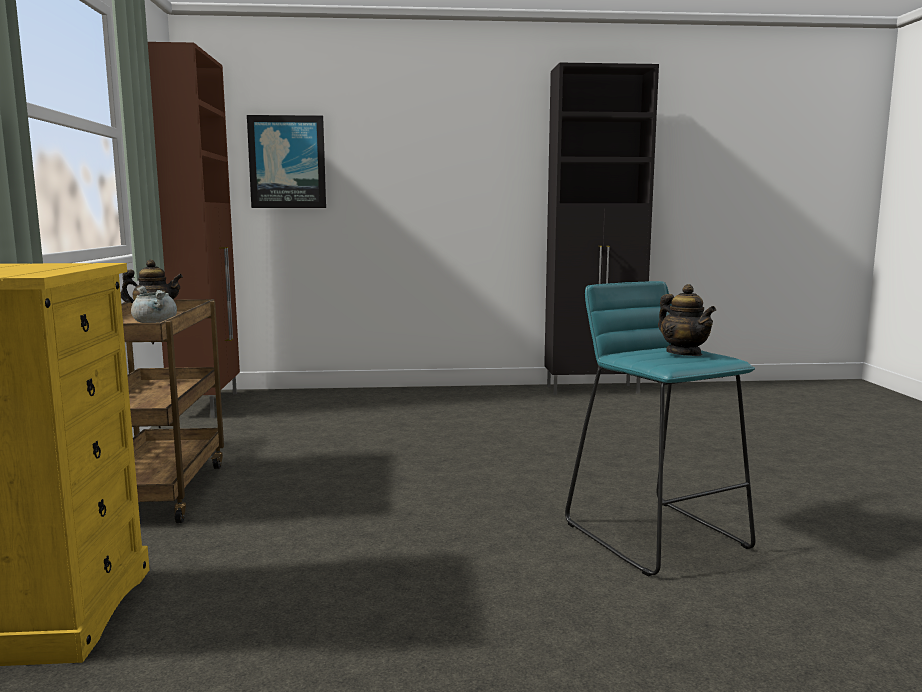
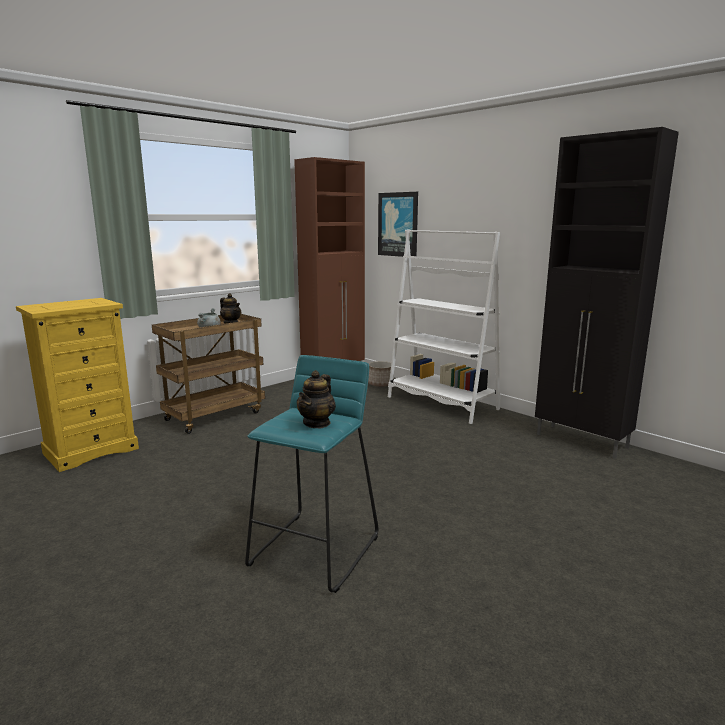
camera: 50 degrees right, 5 degrees up
none -> planter [368,361,394,387]
none -> white bookcase [388,229,500,424]

